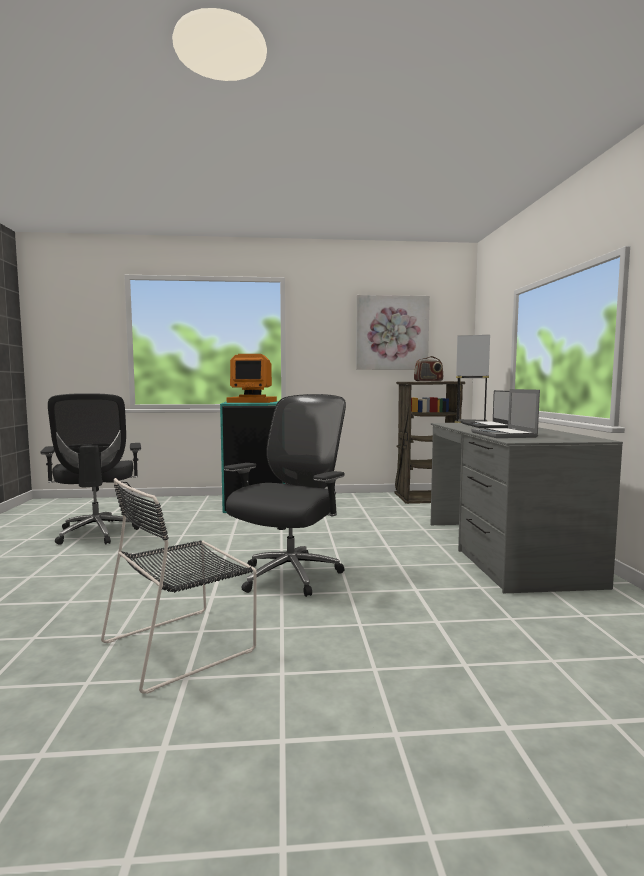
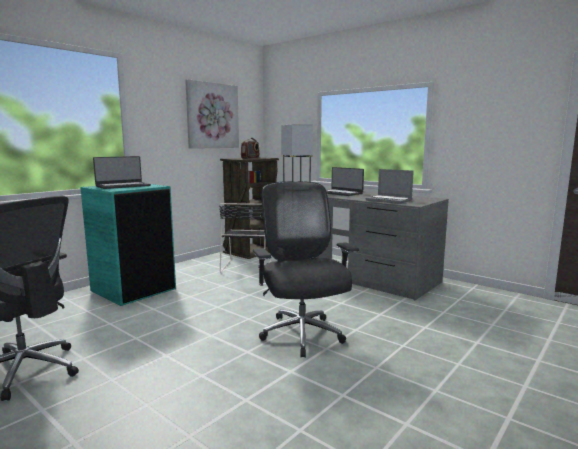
camera: 45 degrees left, 5 degrees up
black chair [101,478,257,694] -> black chair moved to [219,203,271,273]
monitor [227,354,277,403] -> laptop [93,156,151,189]

